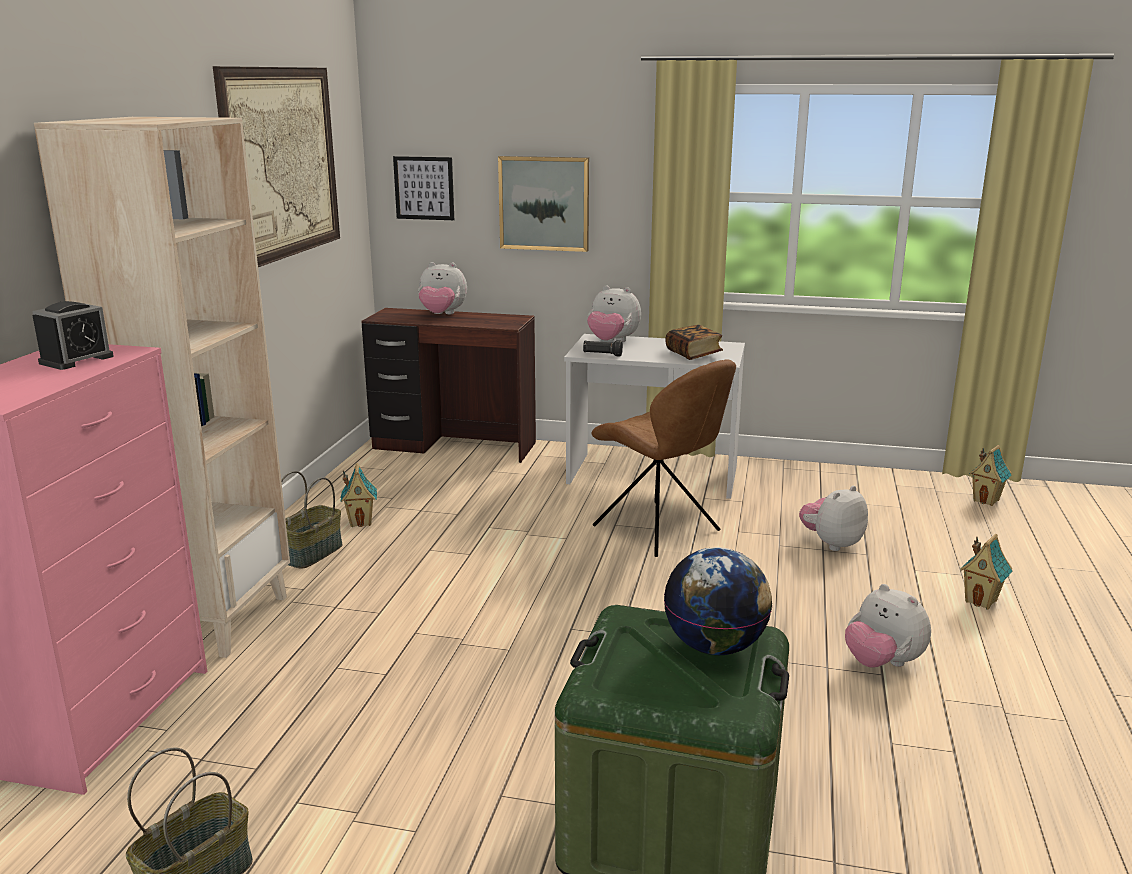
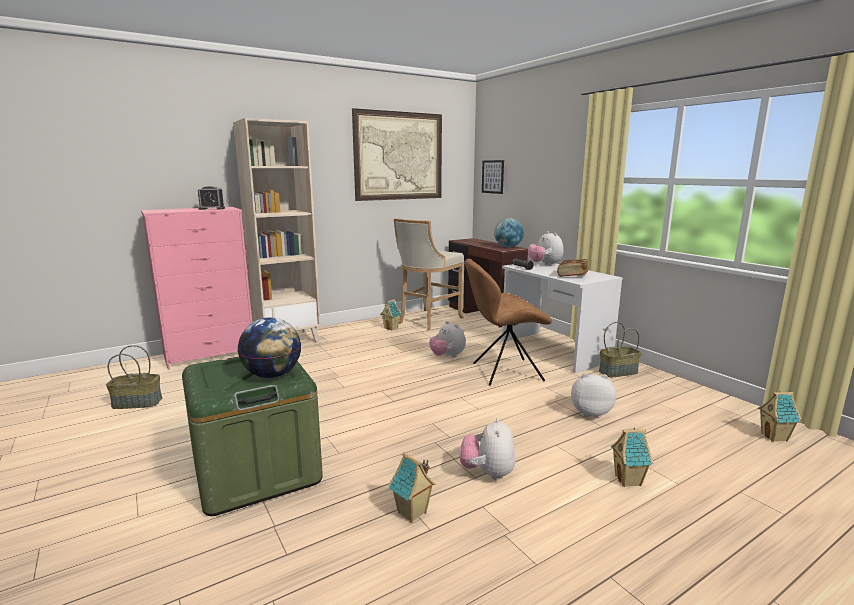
camera: 45 degrees right, 5 degrees down
basket [281,471,343,569] -> basket moved to [599,322,642,377]
plush toy [418,262,467,314] -> plush toy moved to [429,321,466,357]
picture [498,156,589,252] -> none
brown chair [591,359,736,557] -> brown chair turned 75 degrees clockwise [465,259,552,386]
none -> toy house [389,452,435,523]
none -> beige stool [394,218,464,330]
none -> globe [494,218,524,248]

